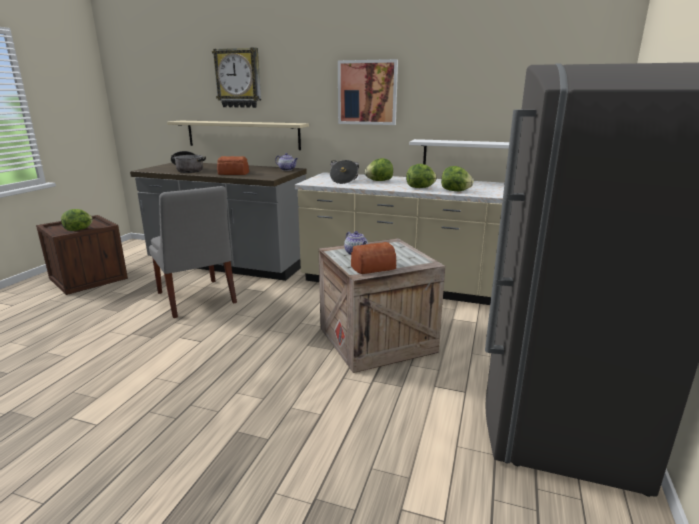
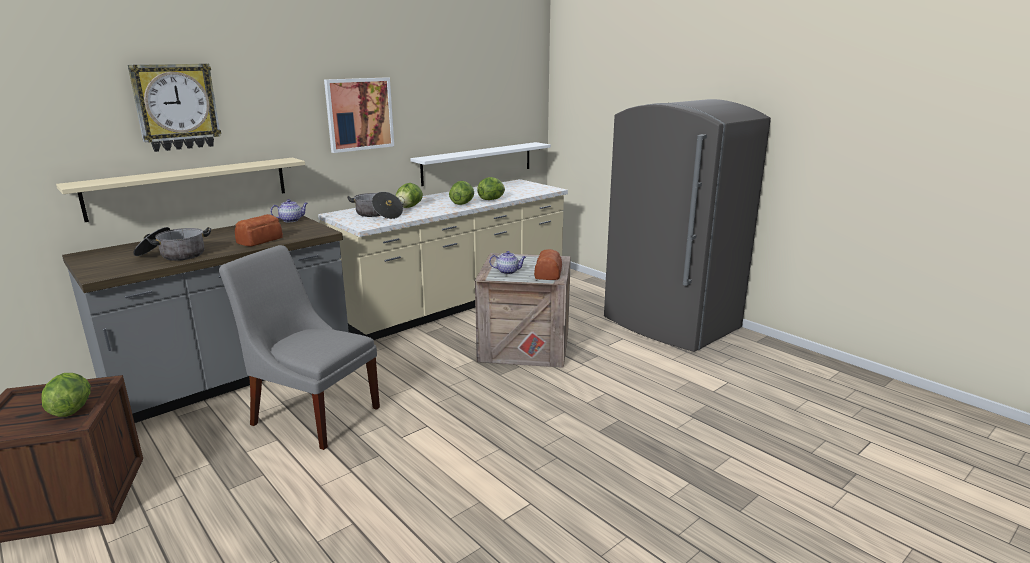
camera: 60 degrees left, 0 degrees up
grey chair [149,186,237,318] -> grey chair turned 150 degrees counterclockwise [219,245,380,450]

